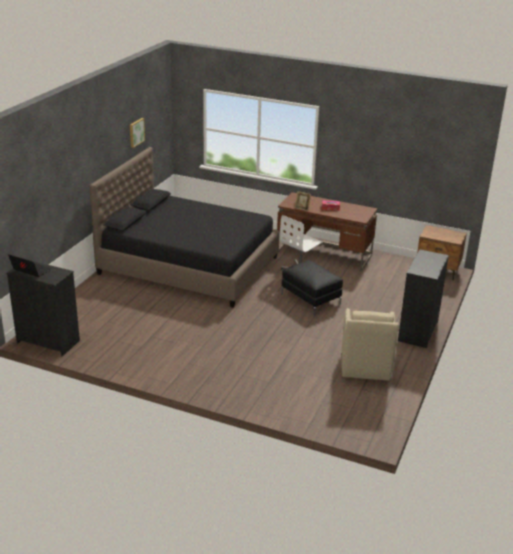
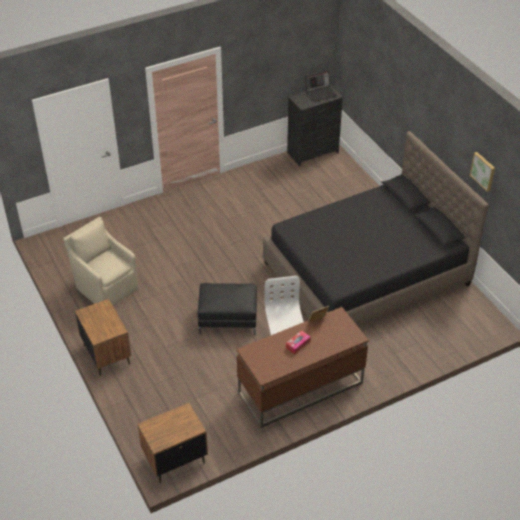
camera: 130 degrees right, 15 degrees up
black dresser [398,249,449,348] -> brown nightstand [75,299,131,376]

